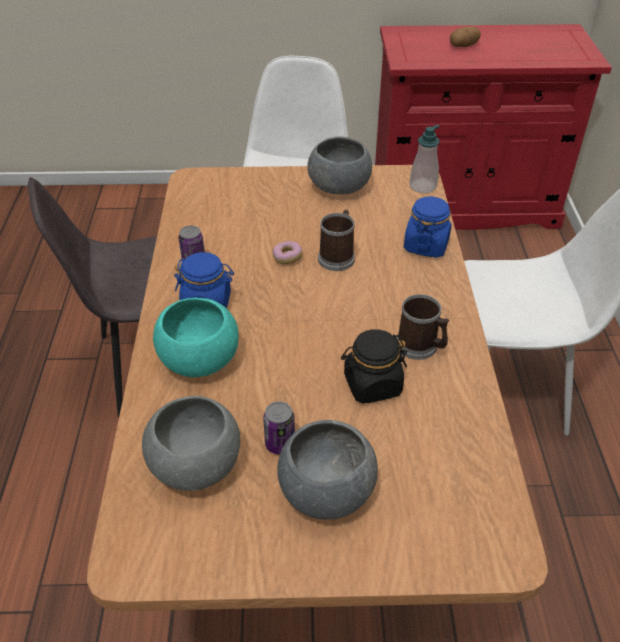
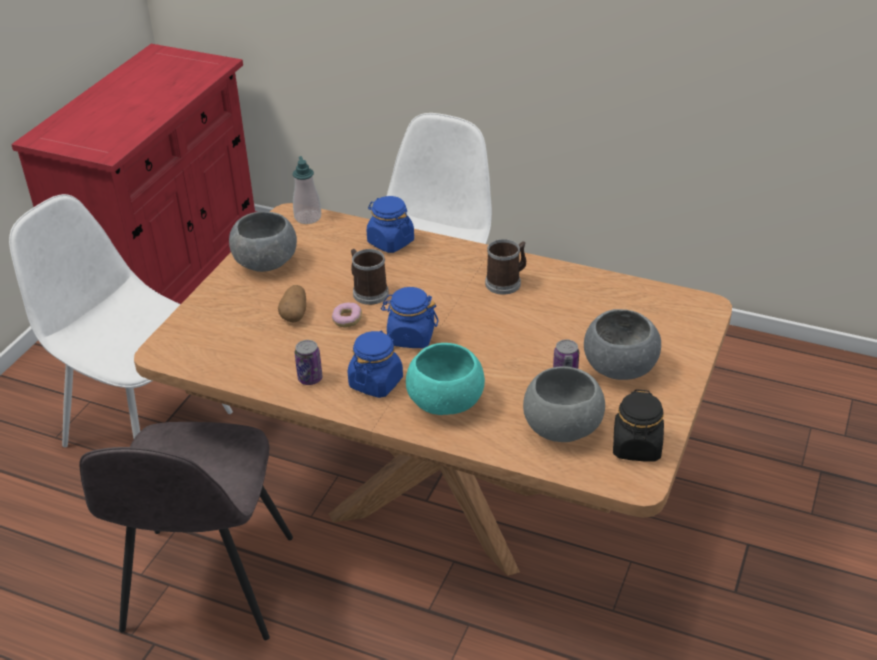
camera: 65 degrees left, 5 degrees down
black jar [341,329,407,404] -> black jar moved to [613,389,664,462]
potato [450,27,481,47] -> potato moved to [278,285,306,323]
none -> blue jar [381,287,439,348]

